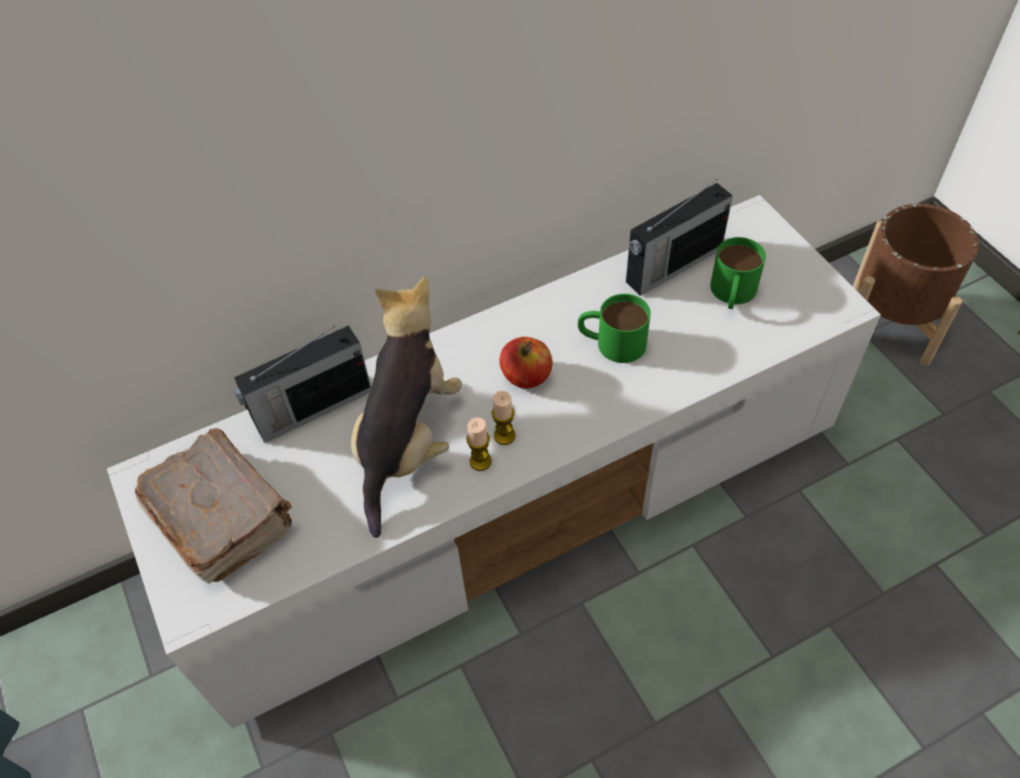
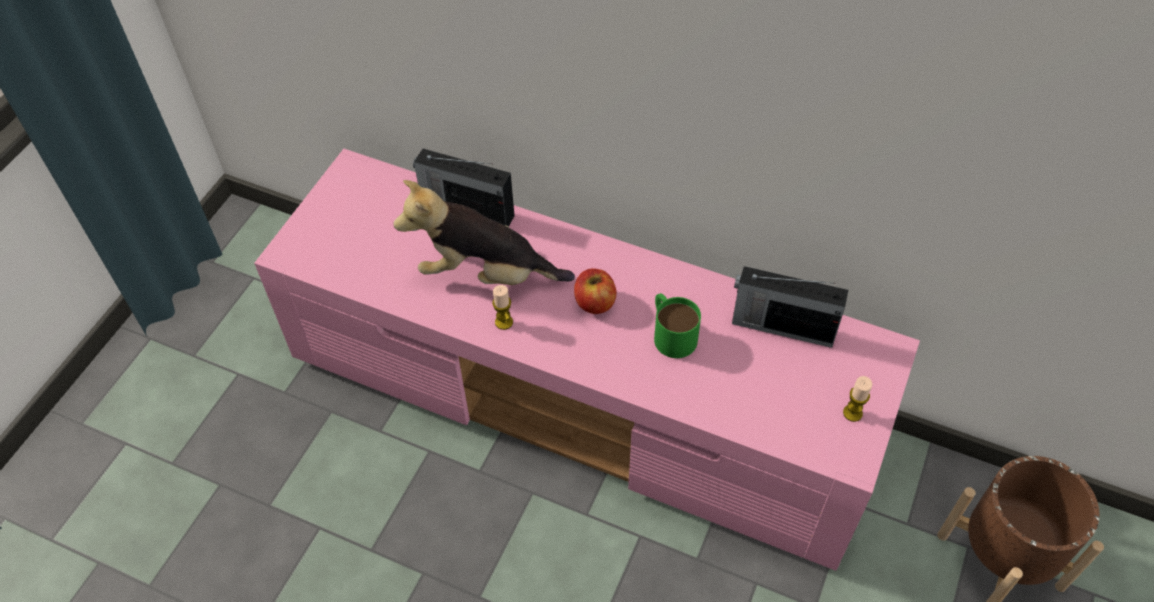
camera: 50 degrees right, 0 degrees up
white tv stand [107,195,881,729] -> pink tv stand [254,149,920,571]
brown book [135,428,292,584] -> none
plush toy [351,277,462,538] -> plush toy turned 150 degrees counterclockwise [394,180,575,285]
candle [492,391,516,445] -> candle moved to [843,376,872,422]
green mug [710,237,766,309] -> none

